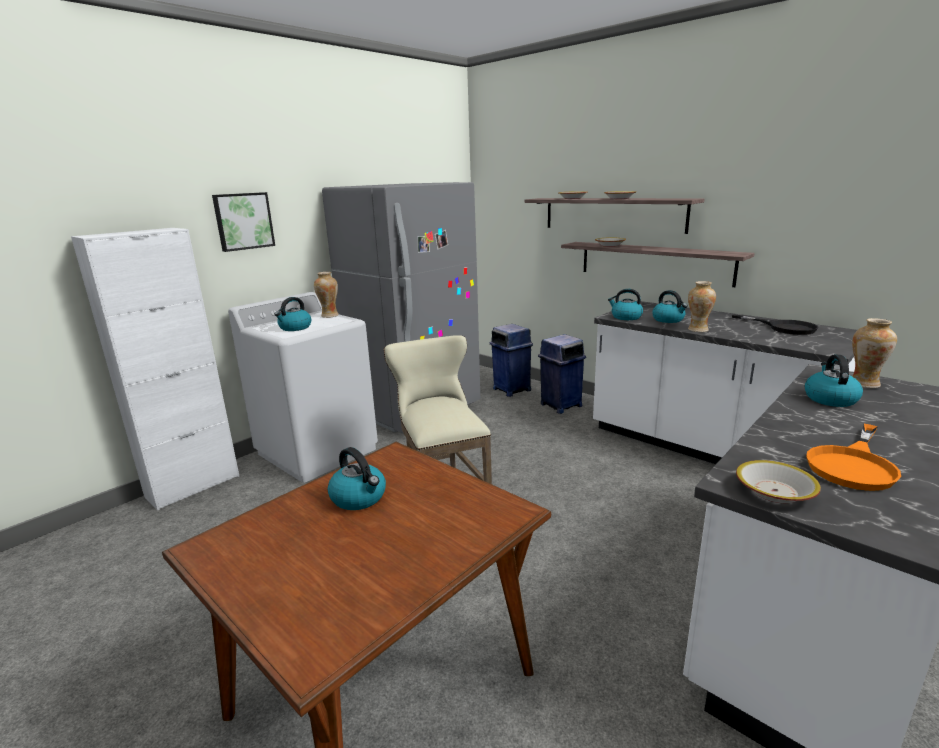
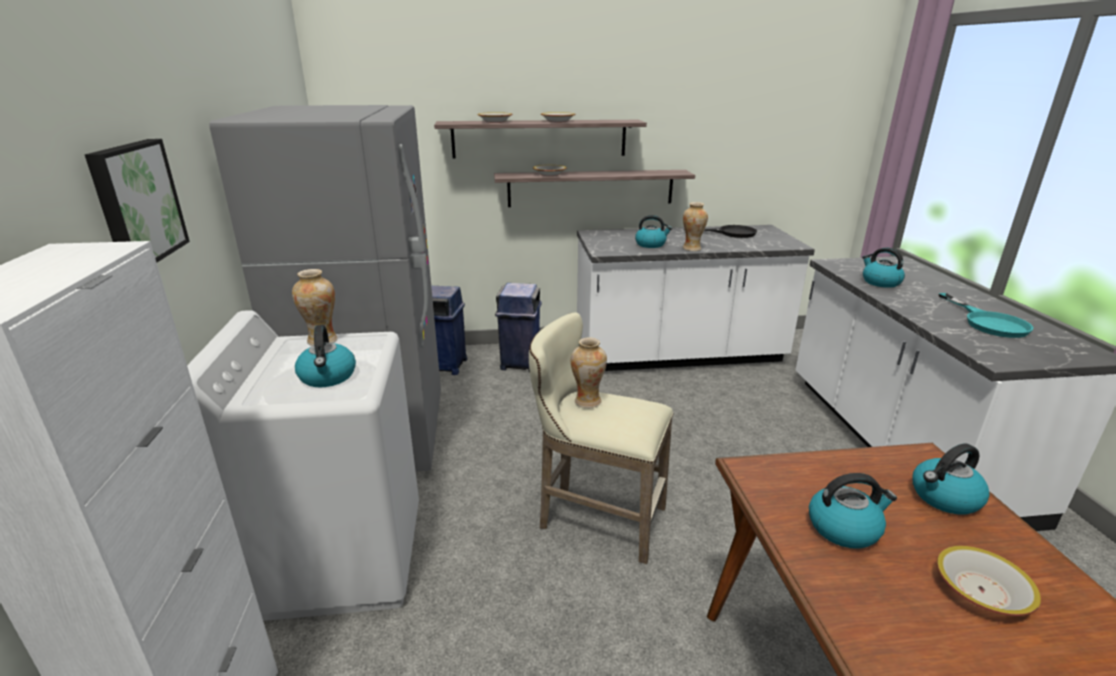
camera: 50 degrees left, 5 degrees up
kettle [608,289,643,320] -> kettle moved to [913,443,989,515]
bowl [736,460,821,503] -> bowl moved to [937,546,1041,616]
orange frying pan [806,424,901,491] -> turquoise frying pan [939,293,1033,338]
vase [852,318,897,388] -> vase moved to [571,337,607,408]

